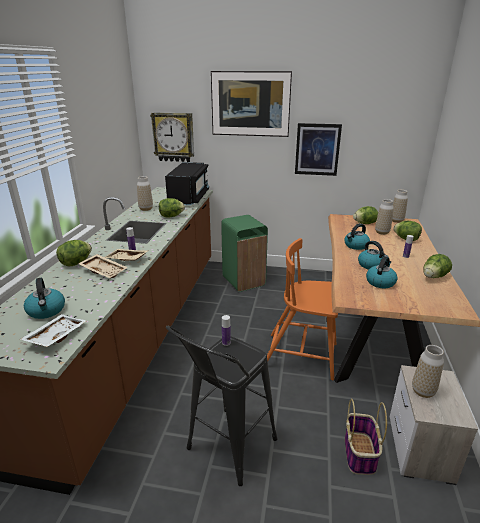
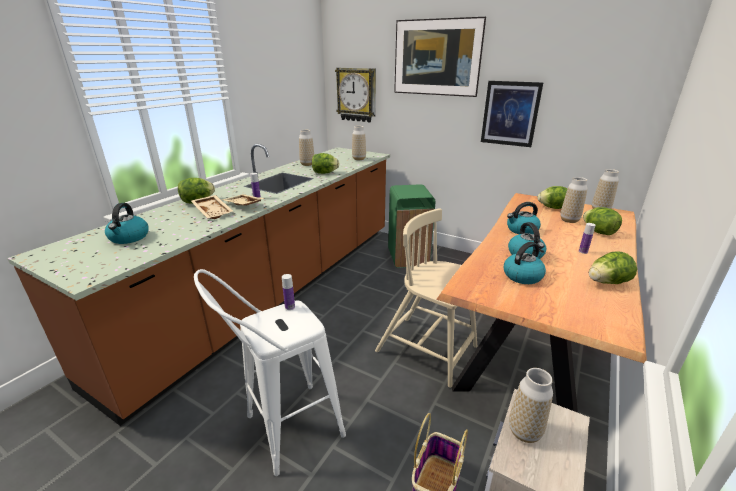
camera: 20 degrees right, 0 degrees up
white tray [20,314,86,347] -> none
black microwave [165,162,209,205] -> vase [352,126,366,160]
black stool [166,326,277,486] -> white stool [194,269,346,476]
orange chair [267,238,338,380] -> beige chair [375,208,477,388]

